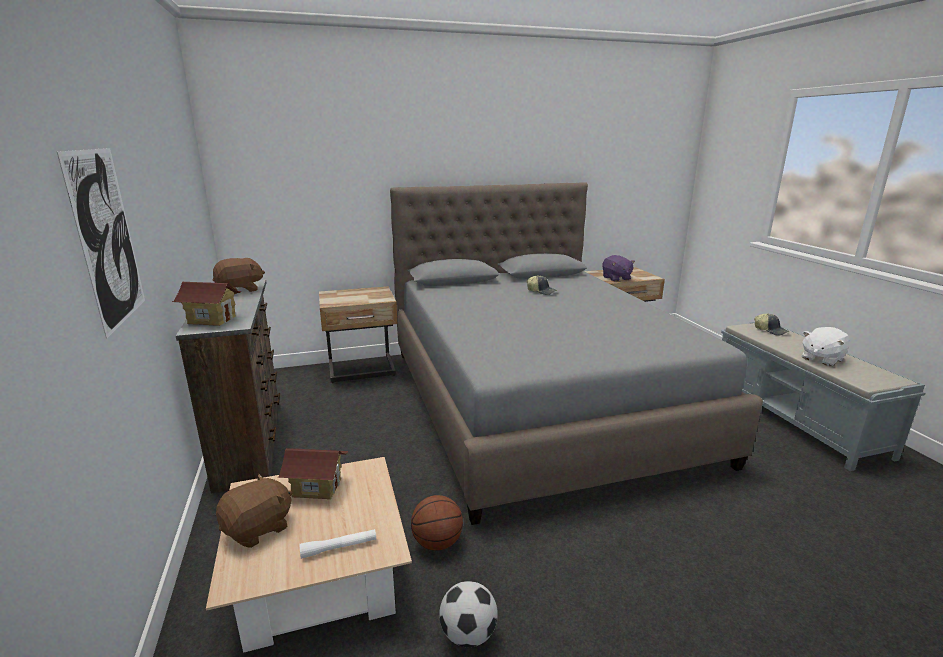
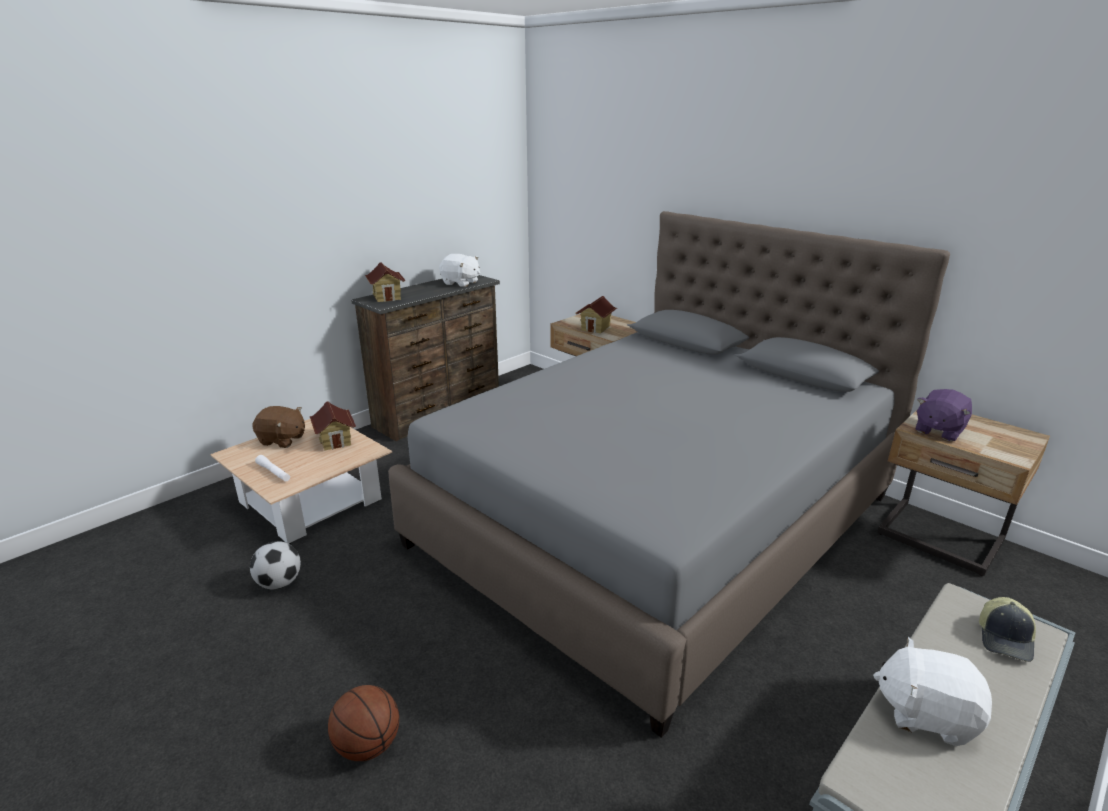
camera: 60 degrees right, 5 degrees up
picture [57,148,145,339] -> none
brown plush toy [213,258,265,294] -> white plush toy [439,254,480,287]
basketball [411,495,463,551] -> basketball moved to [328,685,399,761]
cap [527,275,557,295] -> none
none -> toy house [575,296,617,333]

